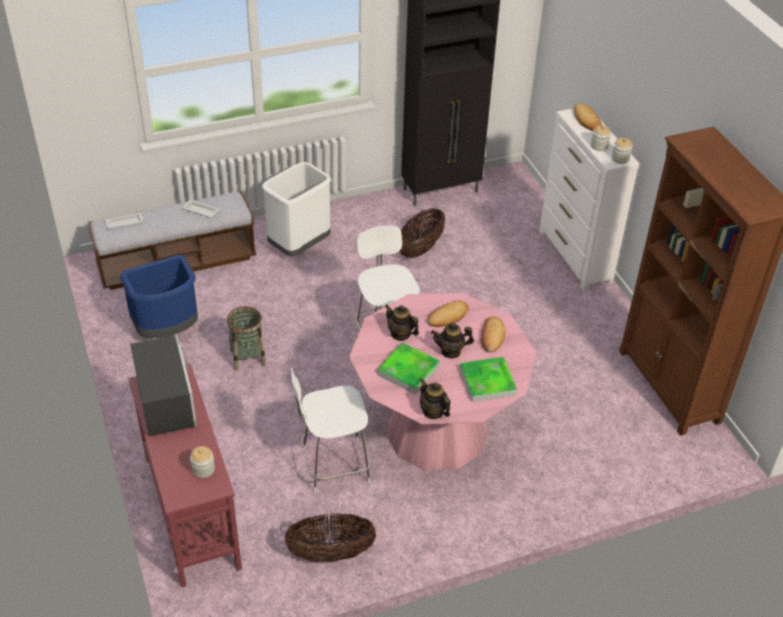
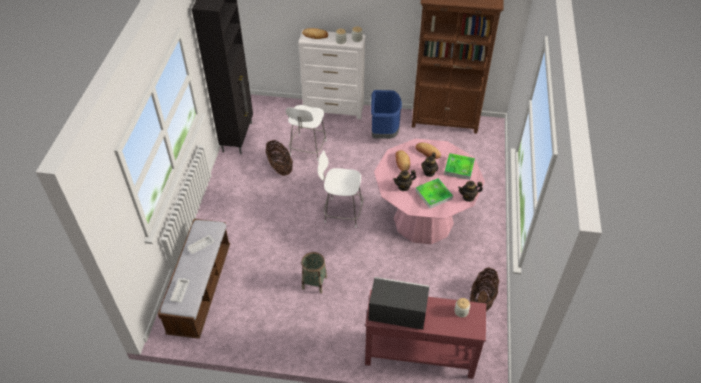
camera: 60 degrees left, 5 degrees up
blue trash can [120,255,198,338] -> blue trash can moved to [371,90,402,139]
white trash can [262,162,331,257] -> none
white chair [290,367,372,493] -> white chair moved to [286,105,327,161]

